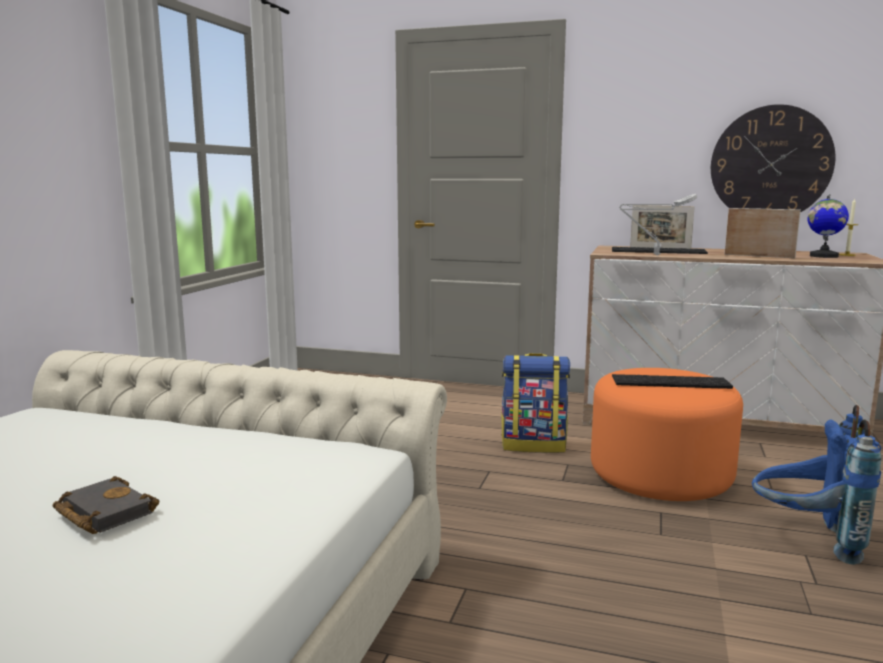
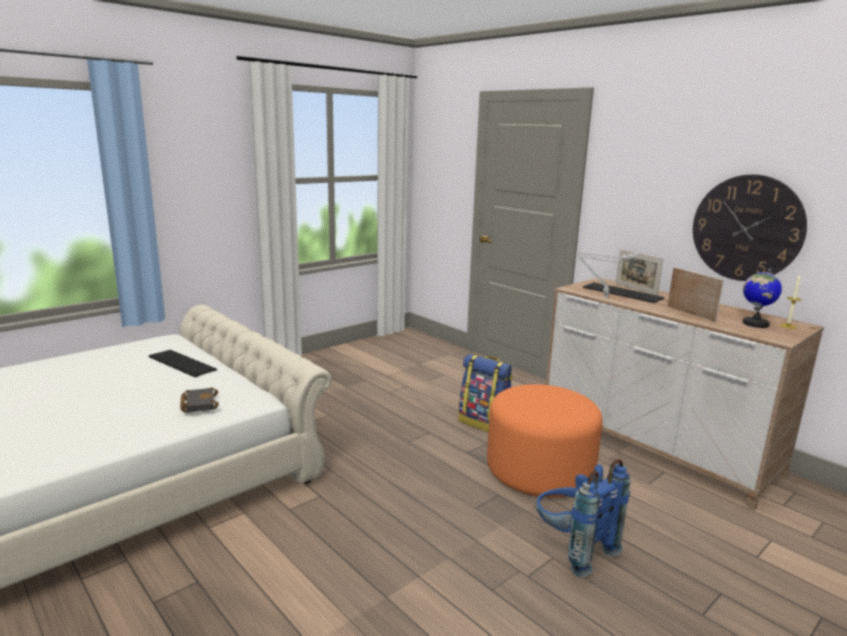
camera: 30 degrees right, 5 degrees up
black book [53,476,159,534] -> black book moved to [180,387,219,413]
keyboard [612,374,733,389] -> keyboard moved to [149,350,217,377]

